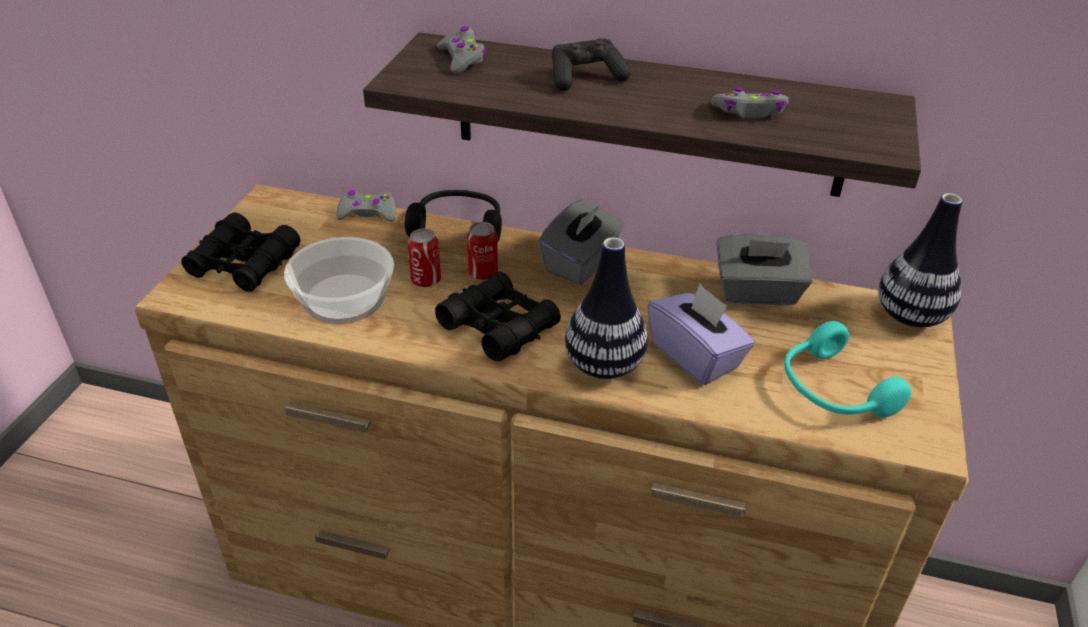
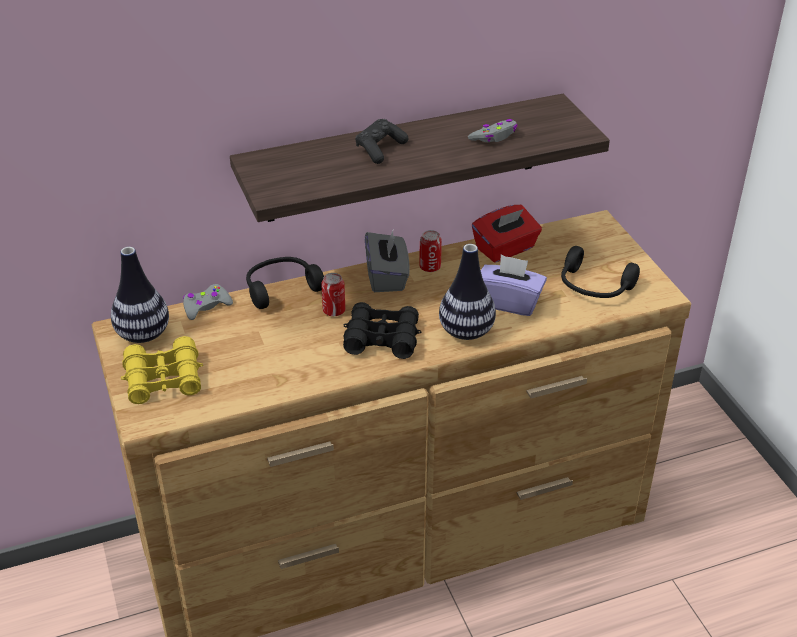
camera: 35 degrees left, 0 degrees up
black binoculars [181,212,300,292] -> yellow binoculars [121,336,203,404]
bowl [284,237,394,324] -> none
can [408,228,441,287] -> can moved to [419,230,442,272]
grey game controller [437,26,486,74] -> none
grey tissue box [716,234,812,305] -> red tissue box [472,205,542,263]
turquoise headphones [784,321,911,417] -> black headphones [561,246,640,298]
vase [879,193,963,327] -> vase moved to [111,247,169,343]

